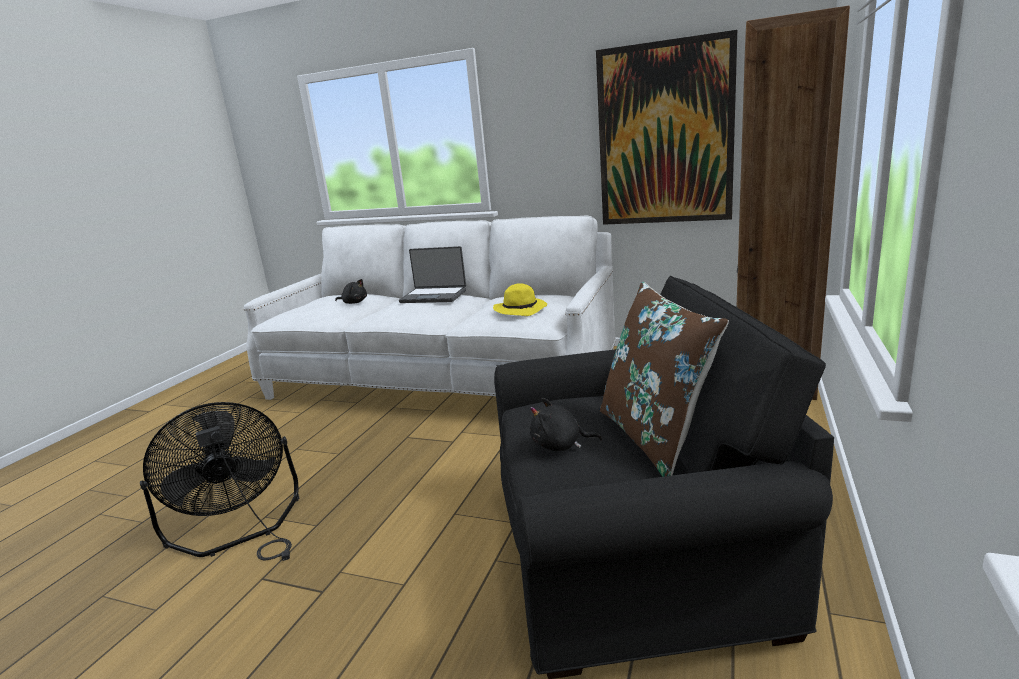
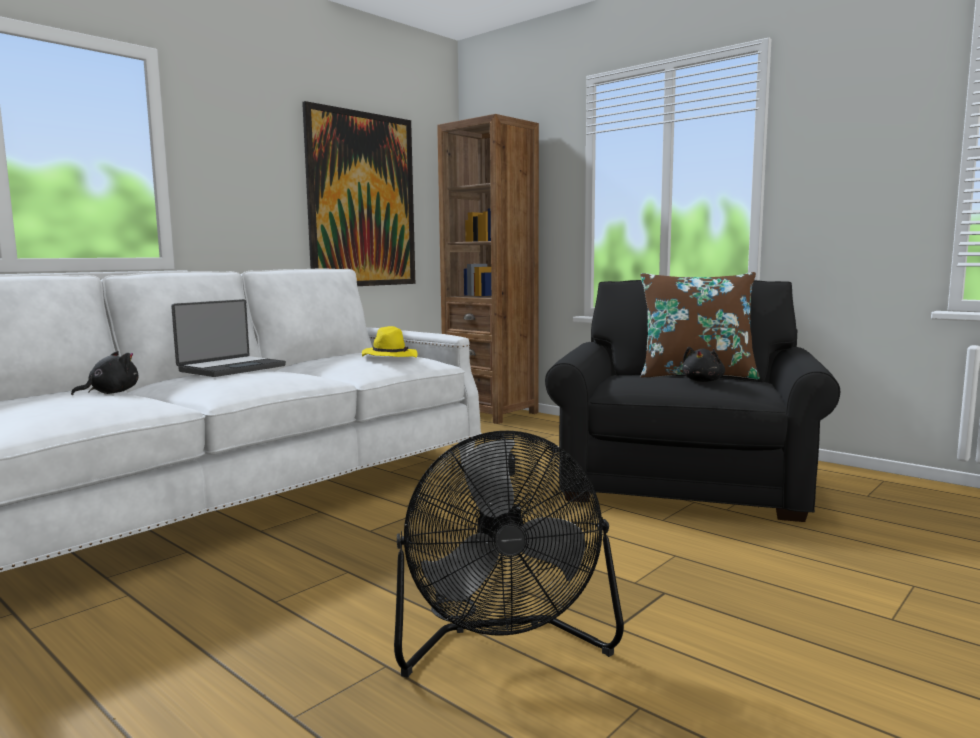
camera: 70 degrees left, 10 degrees down
black fan [140,402,299,561] -> black fan turned 90 degrees counterclockwise [394,431,624,678]

